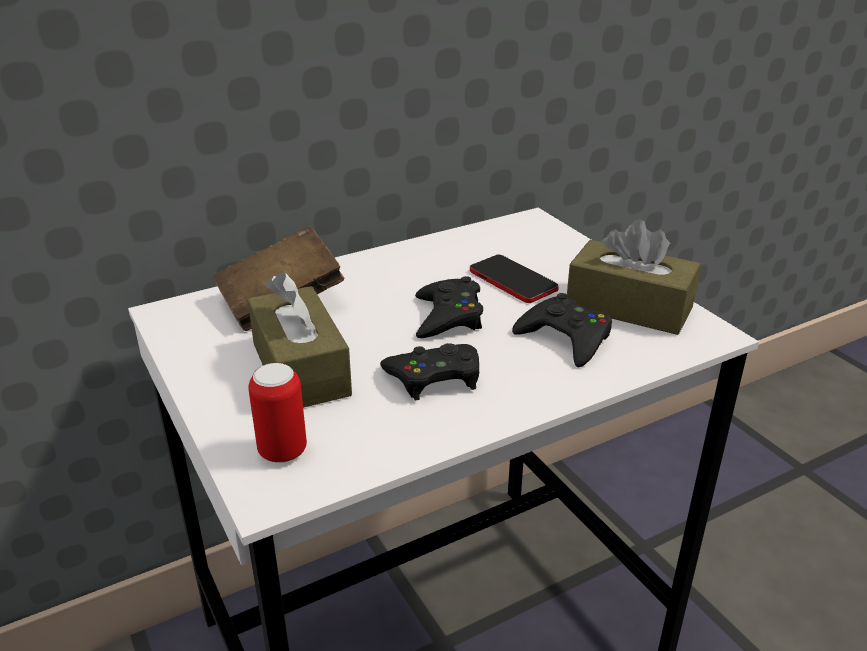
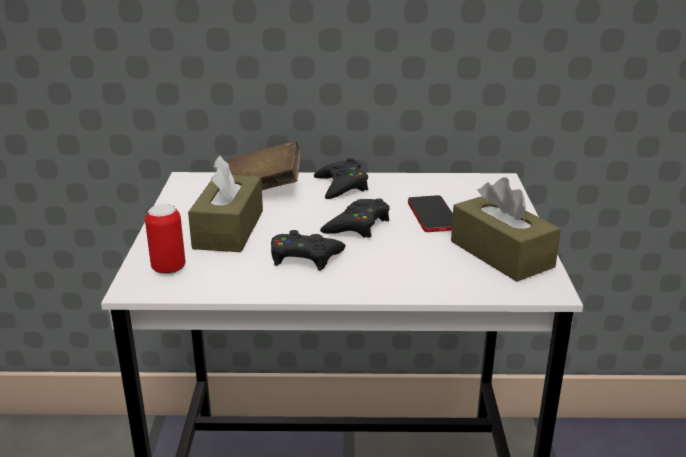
camera: 30 degrees right, 5 degrees down
black game controller [512,293,612,367] -> black game controller moved to [314,158,368,199]

